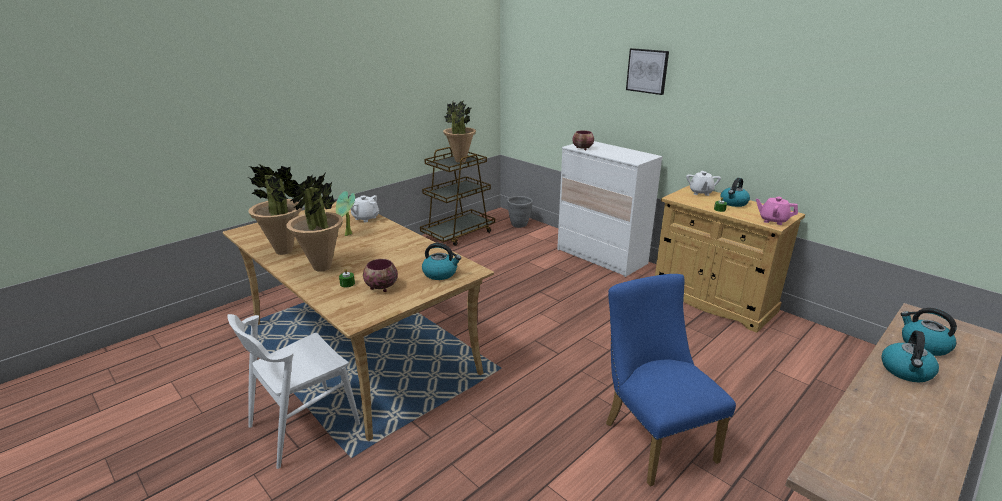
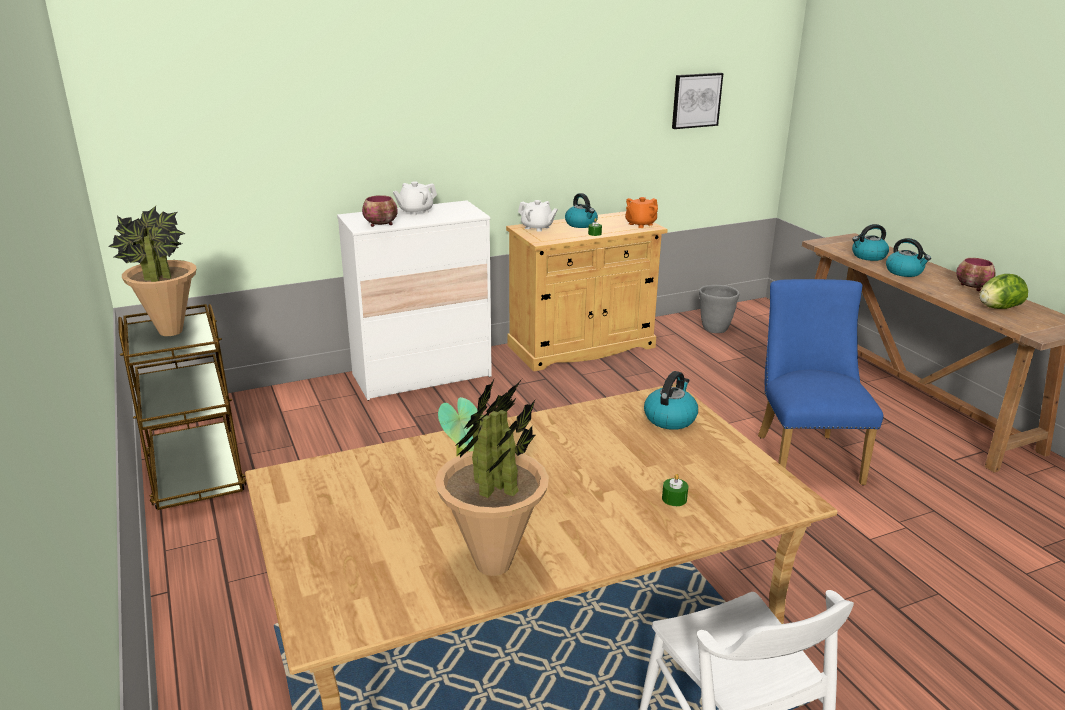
camera: 70 degrees left, 0 degrees up
potted plant [286,174,343,272] -> none
white teapot [351,195,379,222] -> white teapot moved to [393,181,437,216]
bowl [363,259,398,292] -> bowl moved to [956,258,996,291]
grey planter [507,196,533,228] -> grey planter moved to [699,285,739,333]
blue chair [606,274,736,486] -> blue chair turned 90 degrees clockwise [758,279,883,485]
picture [626,48,669,95] -> picture moved to [672,73,723,129]
pink teapot [756,196,798,225] -> orange teapot [625,197,658,228]
none -> lettuce [980,274,1028,309]

